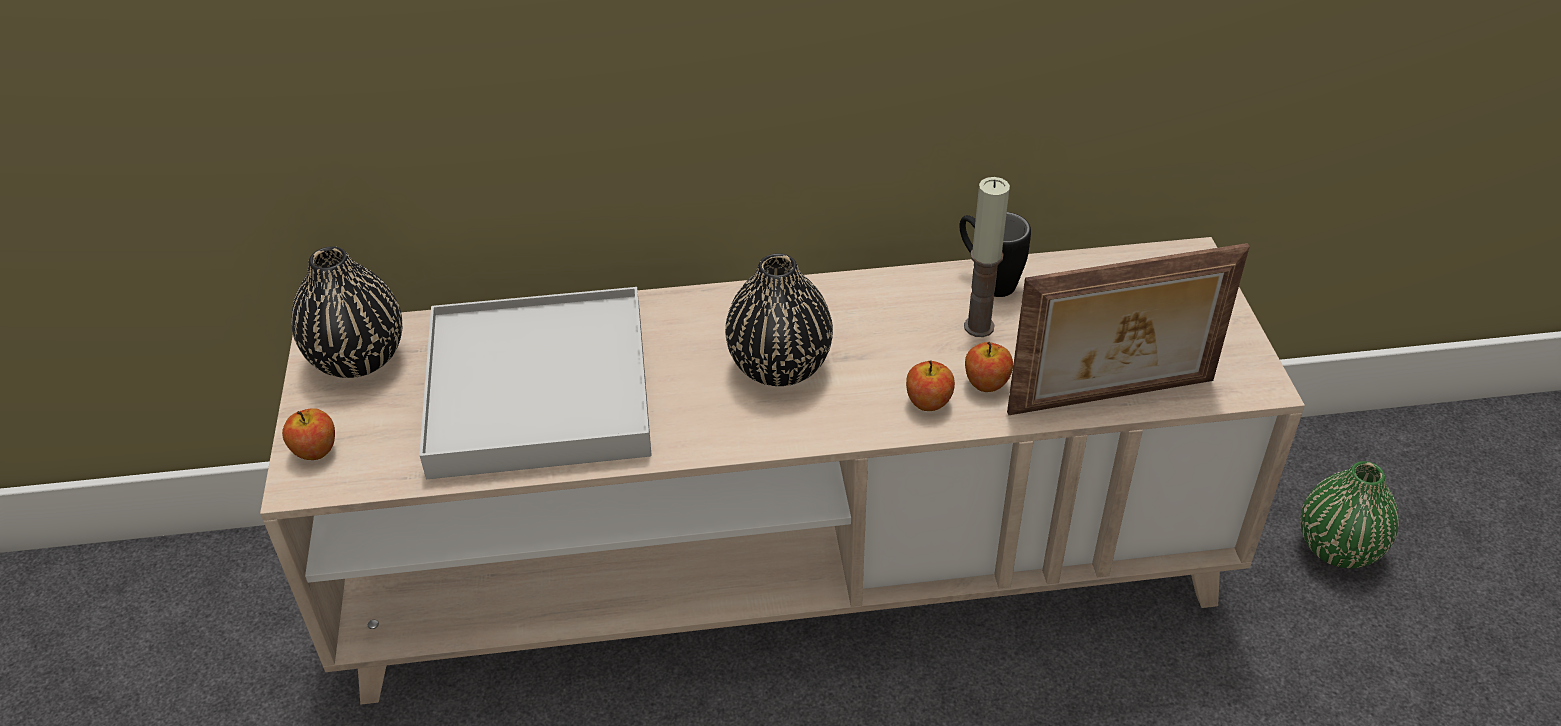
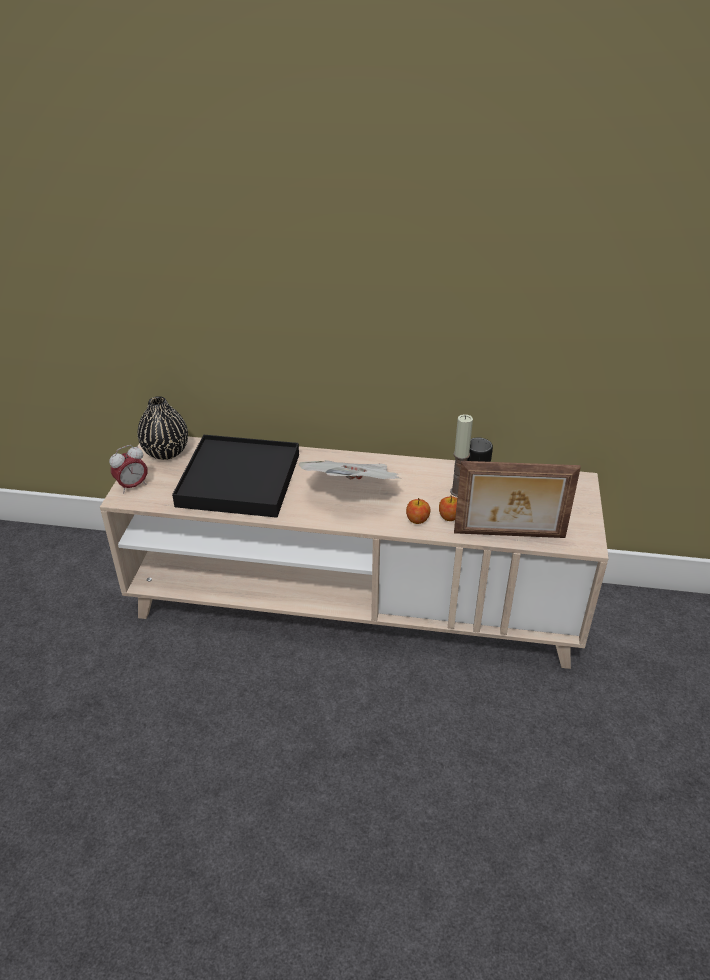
camera: 15 degrees right, 5 degrees down
apple [282,408,335,460] -> alarm clock [109,445,148,493]
white tray [419,287,652,479] -> black tray [172,435,299,518]
black vase [725,253,833,386] -> newspaper [299,460,402,479]
green vase [1300,461,1399,568] -> none

